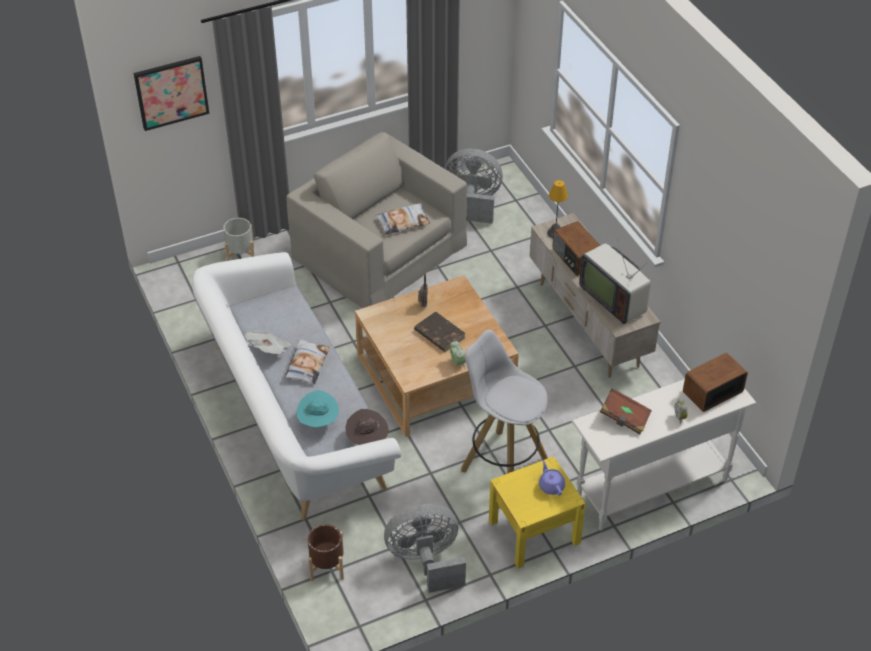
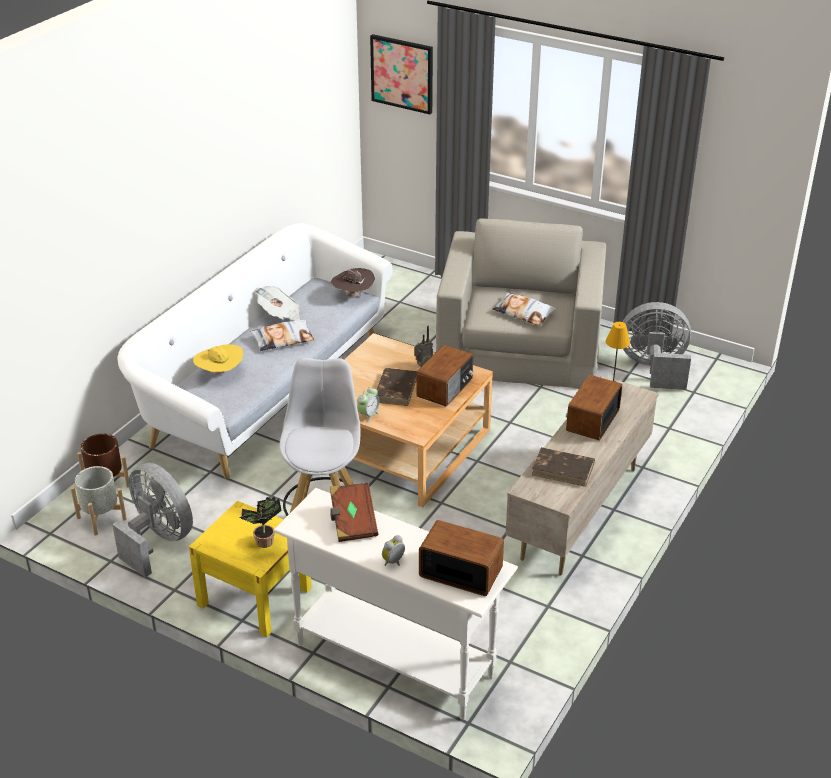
camera: 55 degrees right, 10 degrees down
grey planter [223,218,254,261] -> grey planter moved to [71,466,127,536]
turquoise hat [296,390,339,427] -> yellow hat [193,345,243,375]
brown hat [345,409,389,445] -> brown hat moved to [331,268,375,296]
grey fan [444,149,503,224] -> grey fan turned 60 degrees counterclockwise [623,302,691,390]
purple teapot [539,460,565,496] -> potted plant [239,497,282,548]
television [579,239,651,324] -> brown book [532,447,595,487]
none -> radio [416,345,473,406]

